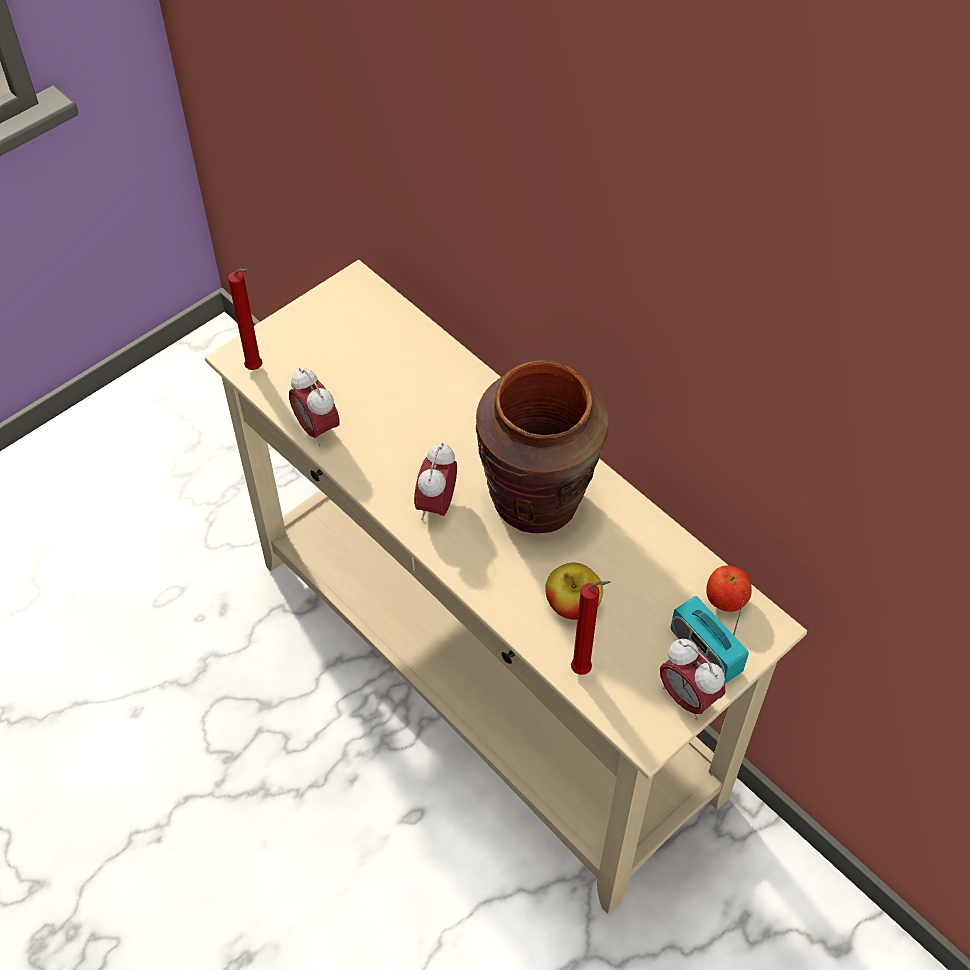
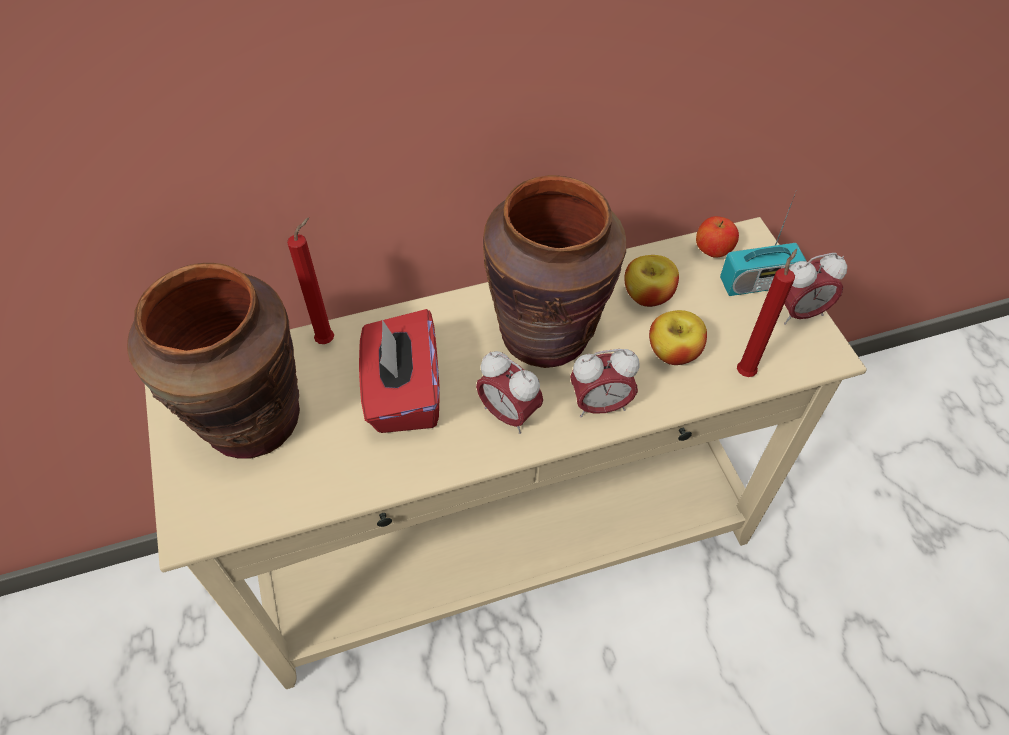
camera: 65 degrees left, 0 degrees up
red candle [228,269,263,370] -> red candle moved to [287,217,334,344]
alarm clock [289,368,340,446] -> alarm clock moved to [570,349,640,417]
none -> brown vase [127,263,300,458]
none -> red tissue box [359,309,440,433]
none -> apple [624,255,679,307]

